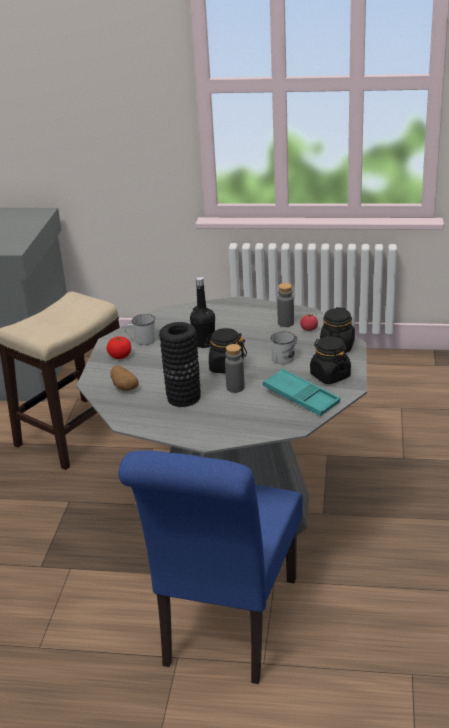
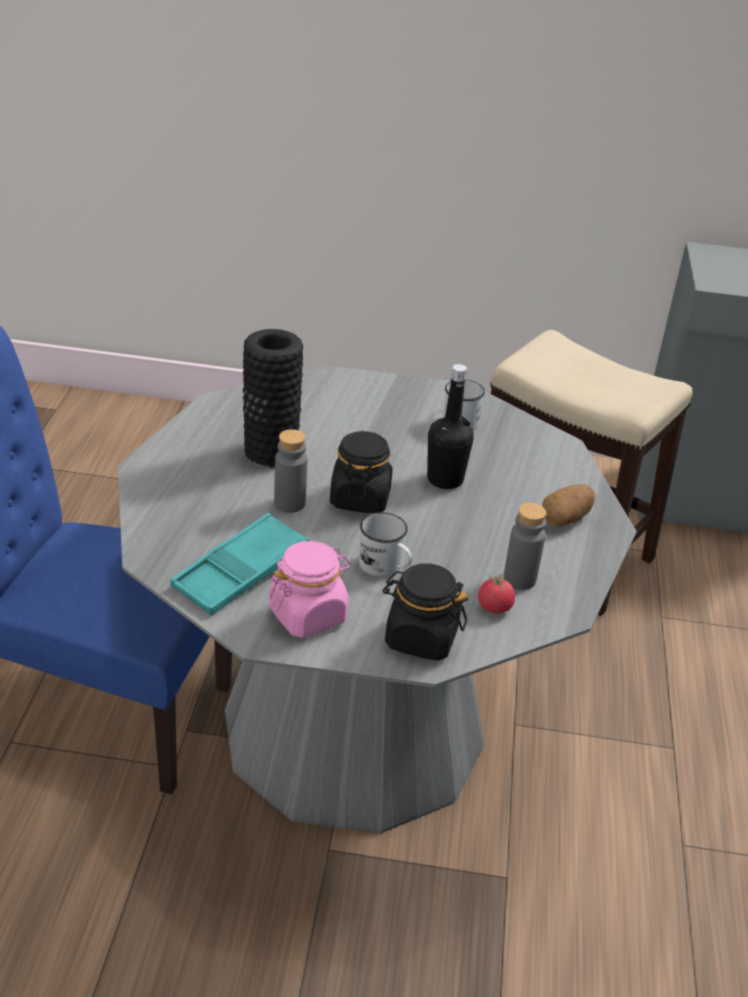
camera: 85 degrees right, 5 degrees up
tomato [107,336,131,359] -> none
potato [110,365,139,391] -> potato moved to [542,484,595,527]
black jar [310,336,351,384] -> pink jar [268,541,351,638]

